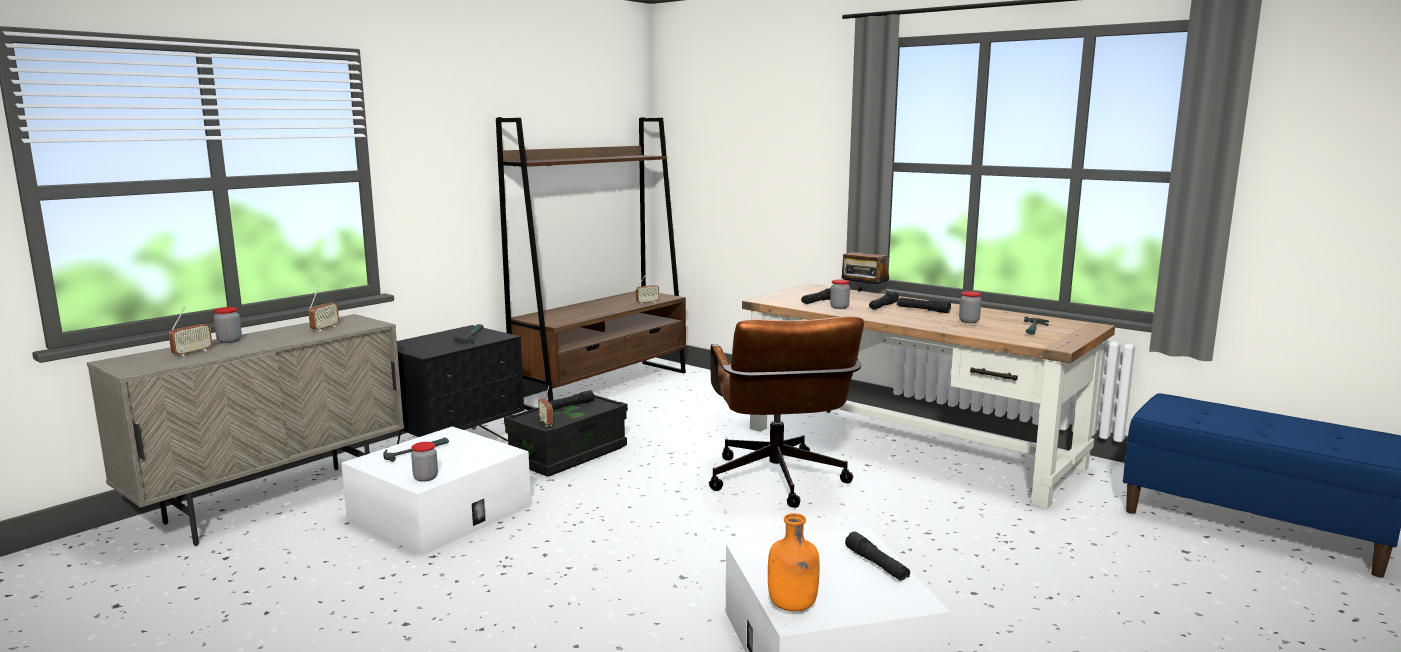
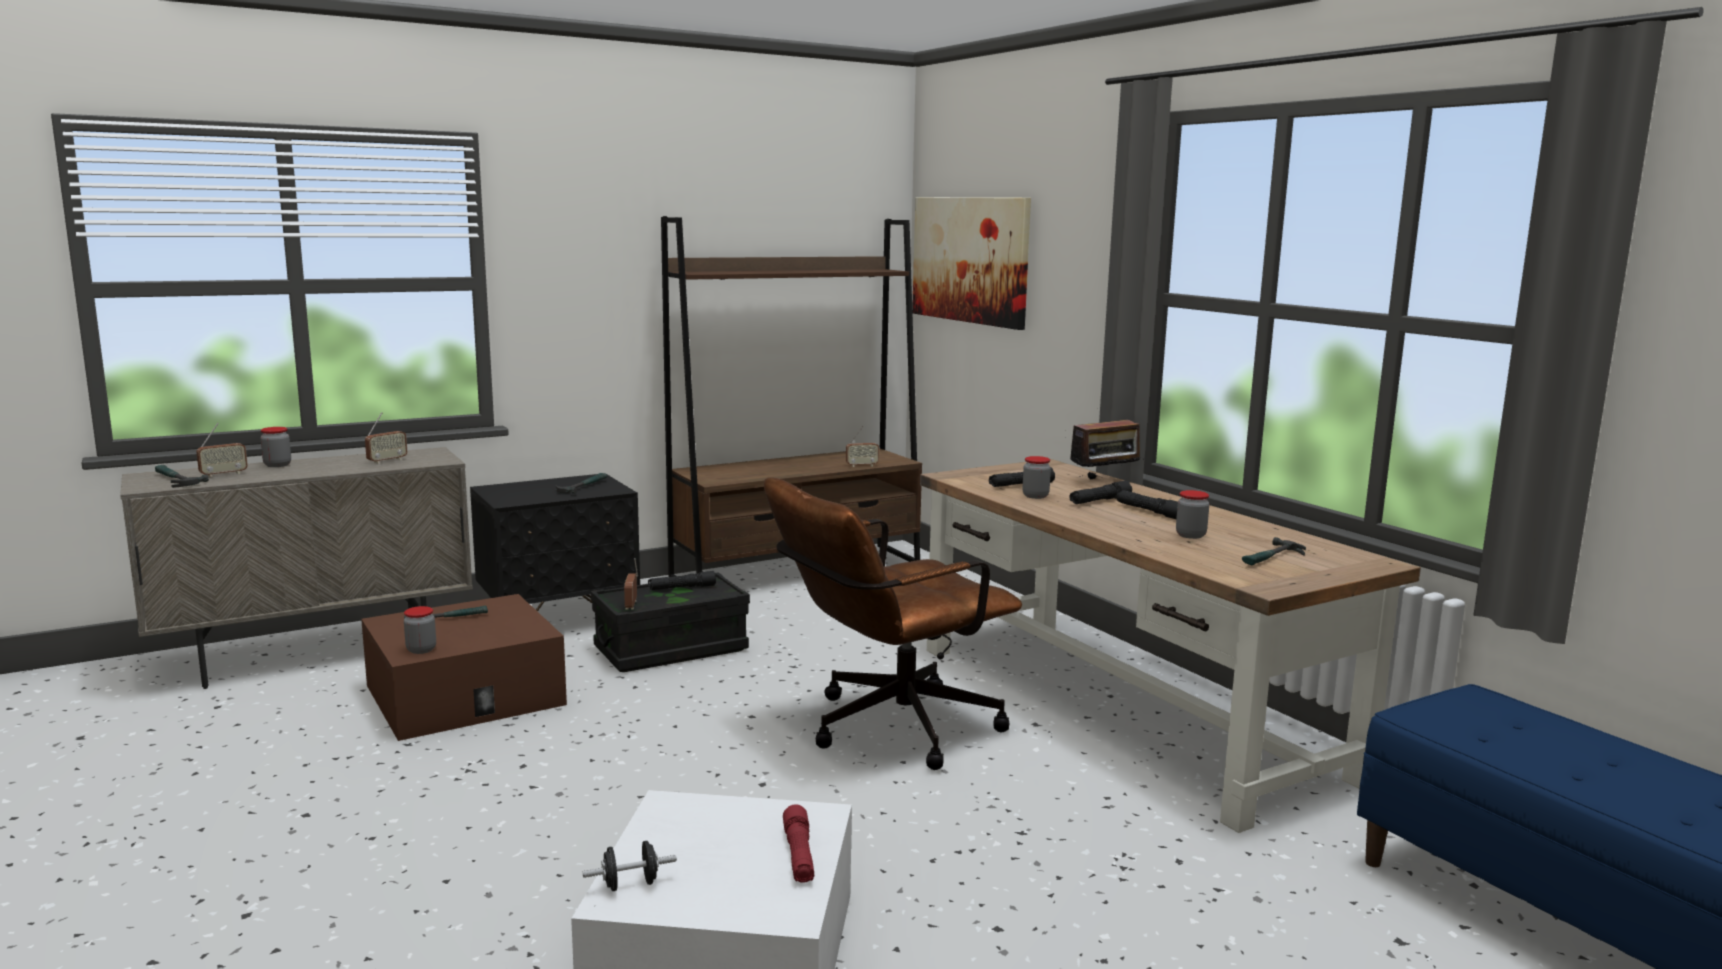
camera: 20 degrees right, 0 degrees up
white storage box [341,426,531,555] -> brown storage box [361,594,567,741]
brown office chair [709,316,864,508] -> brown office chair turned 45 degrees clockwise [764,477,1022,770]
orange bottle [768,513,820,612] -> black dumbbell [583,841,677,891]
radio [841,242,890,292] -> radio turned 90 degrees counterclockwise [1070,410,1144,479]
black flashlight [845,532,910,581] -> red flashlight [783,804,814,883]
none -> hammer [155,465,209,488]
none -> picture [912,197,1031,330]

